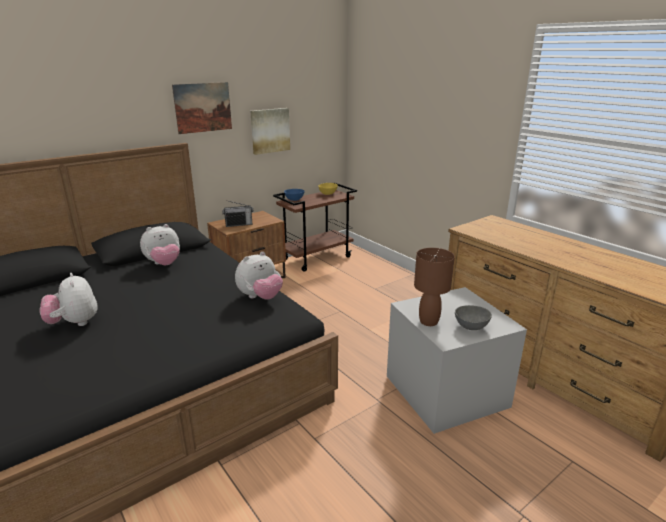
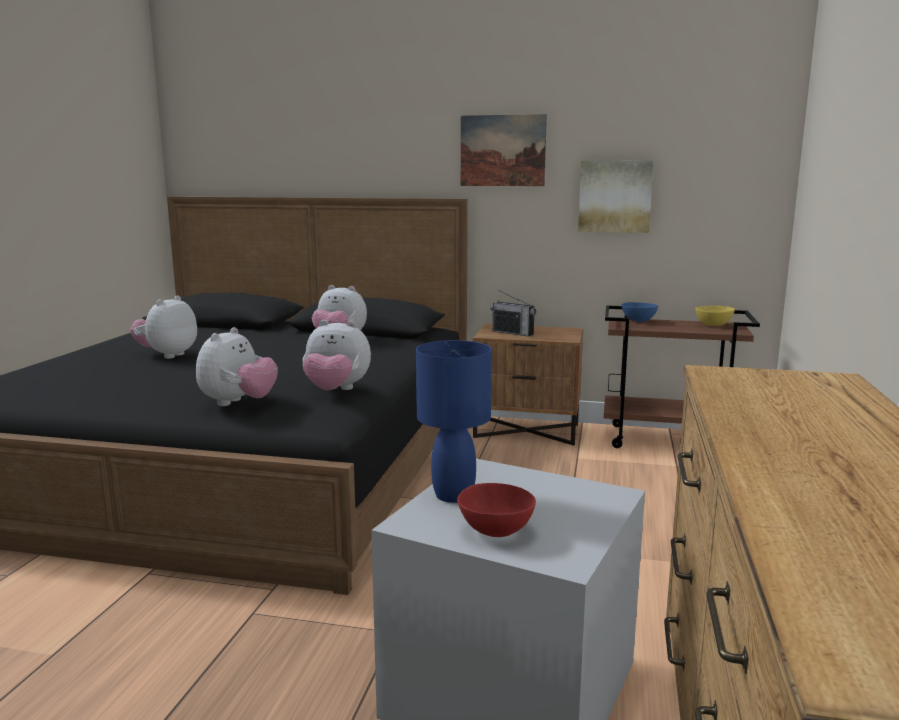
camera: 50 degrees right, 10 degrees down
brown table lamp [414,248,455,326] -> blue table lamp [416,340,492,503]
grey bowl [455,305,492,330] -> red bowl [457,483,536,537]
none -> plush toy [196,327,278,406]

